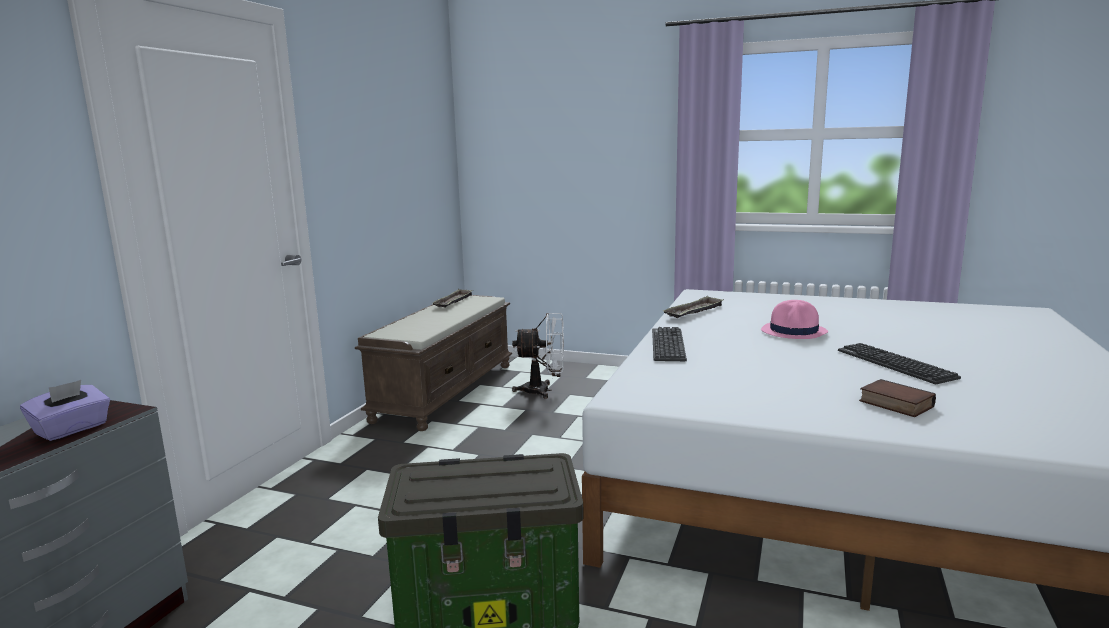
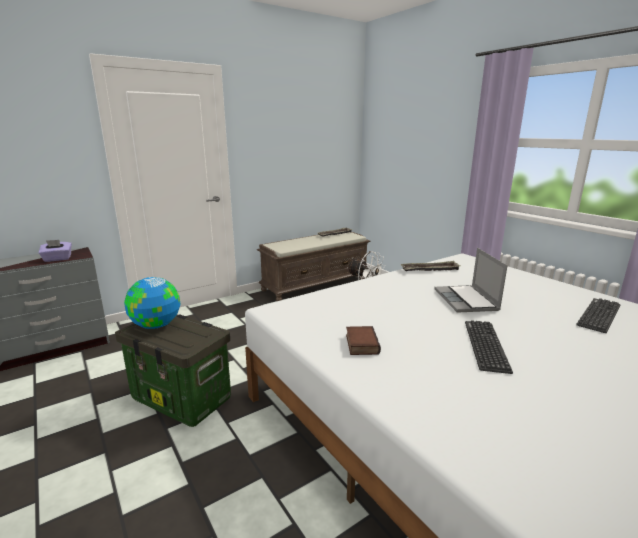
camera: 35 degrees right, 5 degrees up
keyboard [652,327,687,361] -> keyboard moved to [576,298,620,333]
pink hat [761,300,828,339] -> laptop [434,248,508,313]
book [859,379,936,417] -> book moved to [346,326,381,355]
none -> globe [124,277,180,329]

